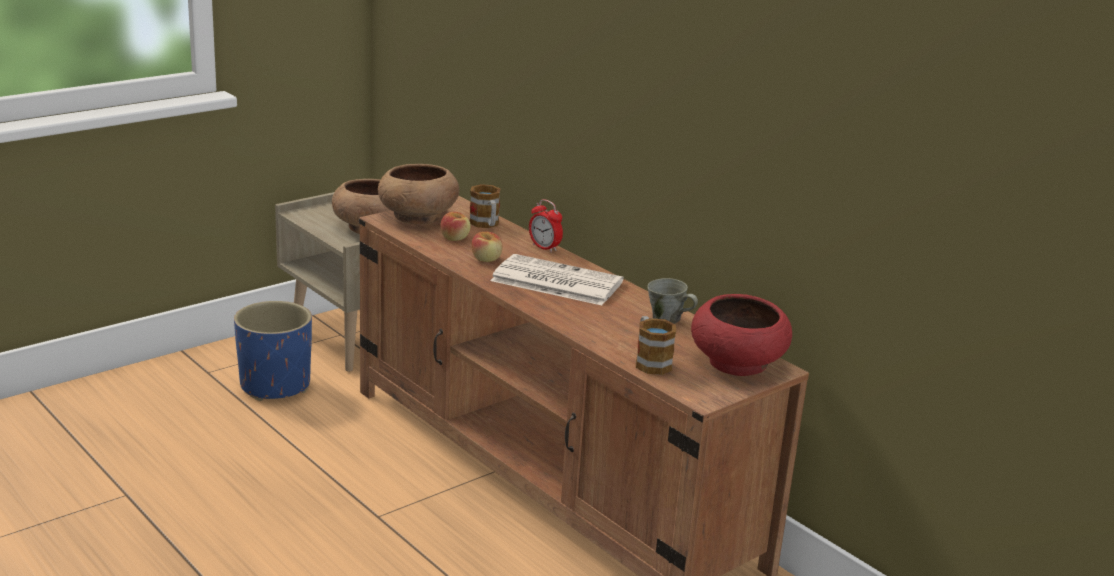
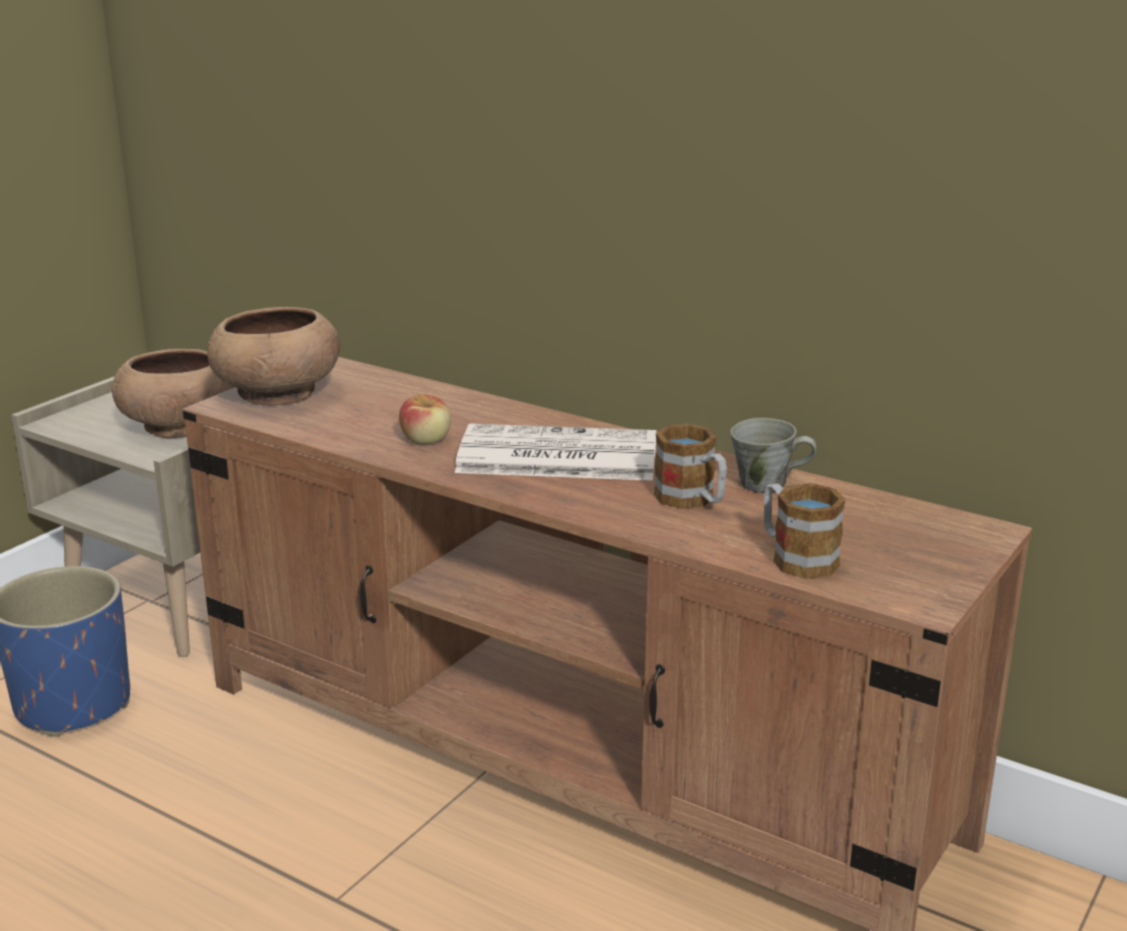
camera: 15 degrees left, 0 degrees up
apple [440,212,471,241] -> none
mug [470,184,500,228] -> mug moved to [654,423,727,509]
alarm clock [529,199,563,253] -> none
red bowl [691,294,792,376] -> none

